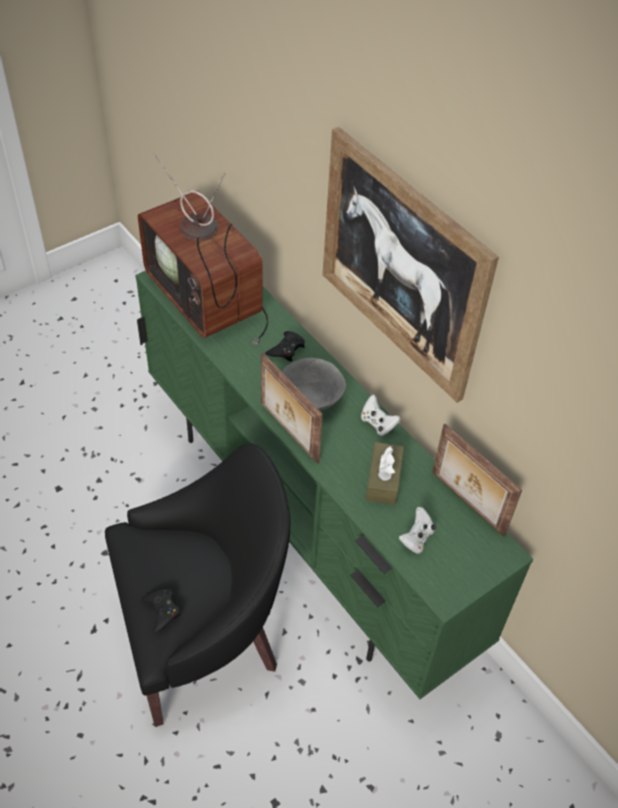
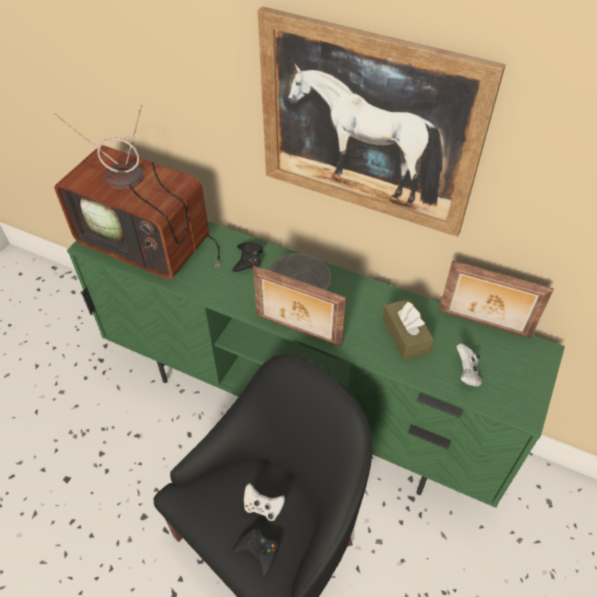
camera: 25 degrees left, 0 degrees up
white game controller [361,395,401,436] -> white game controller moved to [244,483,285,521]

